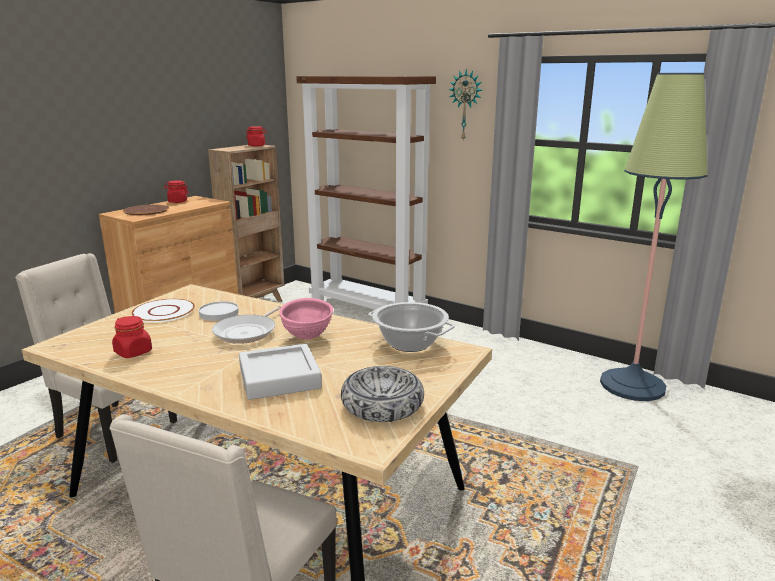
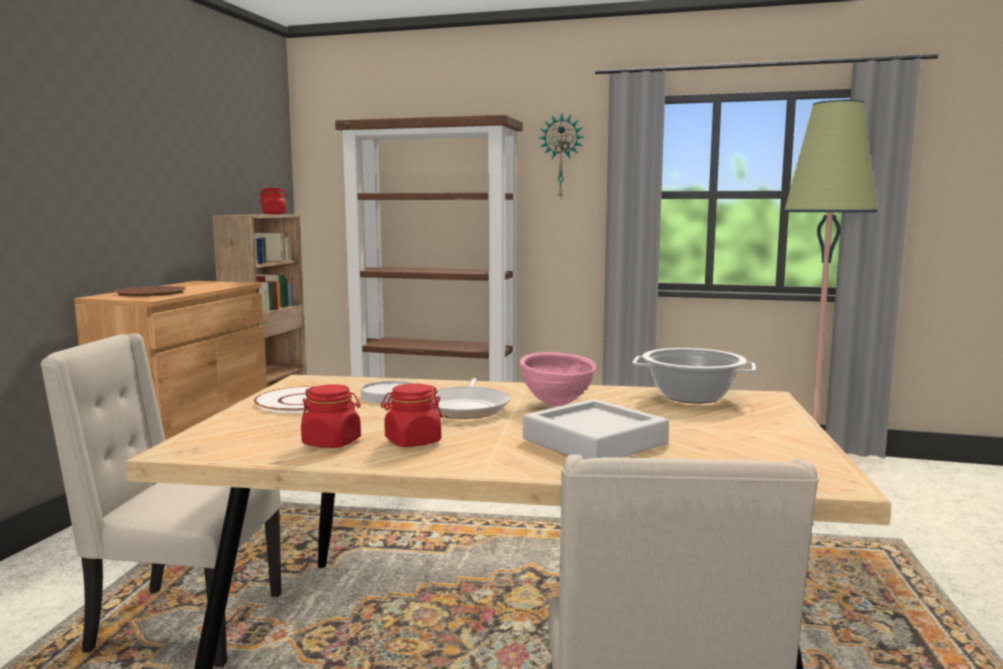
camera: 20 degrees left, 10 degrees down
red jar [164,181,189,203] -> red jar moved to [381,384,442,447]
bowl [341,366,424,422] -> none

